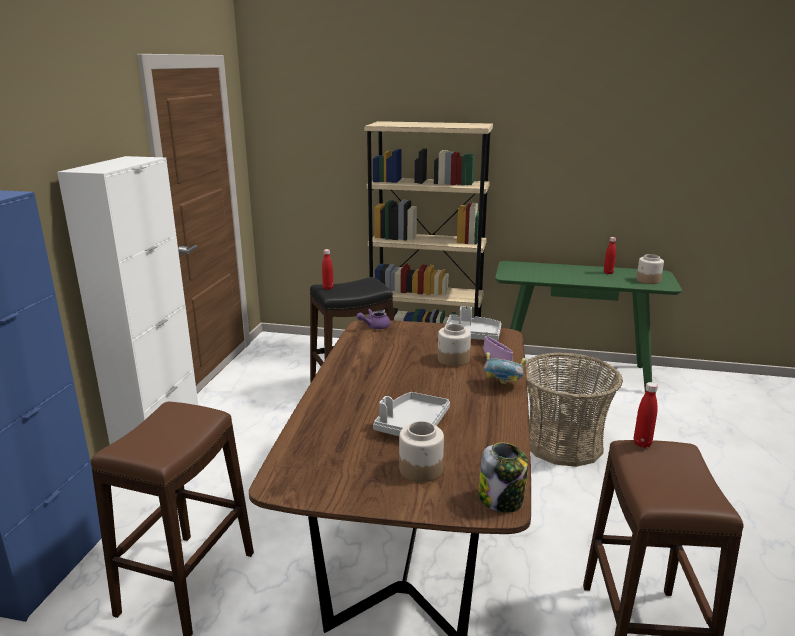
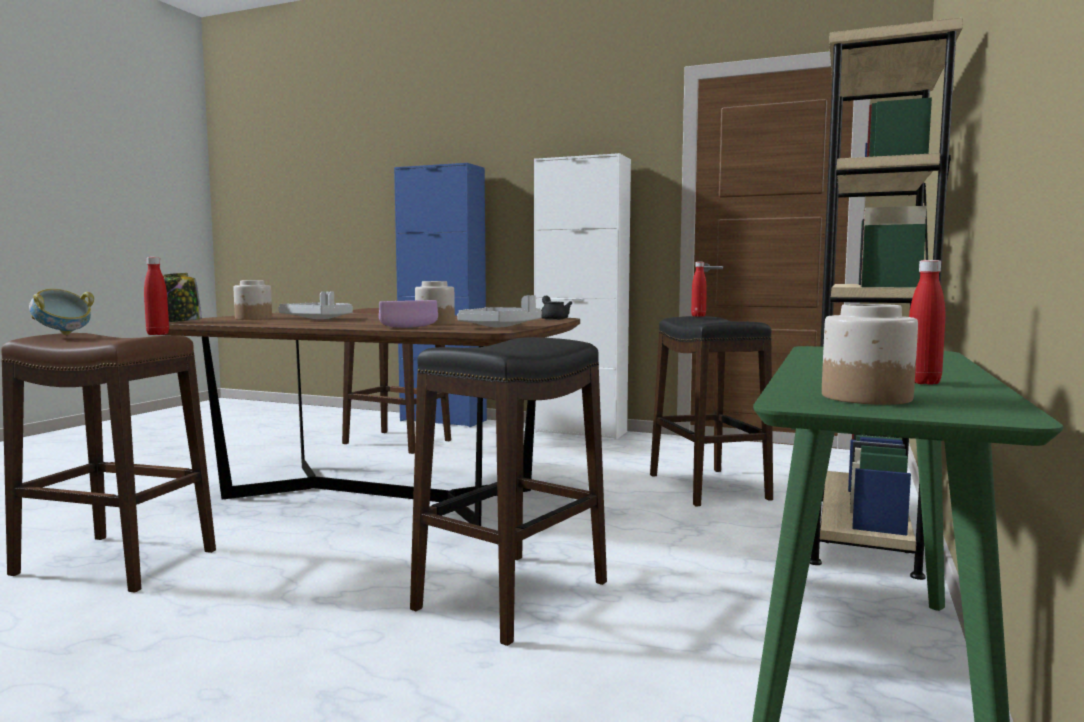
camera: 100 degrees right, 15 degrees down
purple teapot [357,309,391,329] -> black teapot [541,296,572,320]
bowl [484,352,526,384] -> bowl moved to [29,289,94,335]
basket [526,352,623,467] -> black stool [410,337,607,646]

